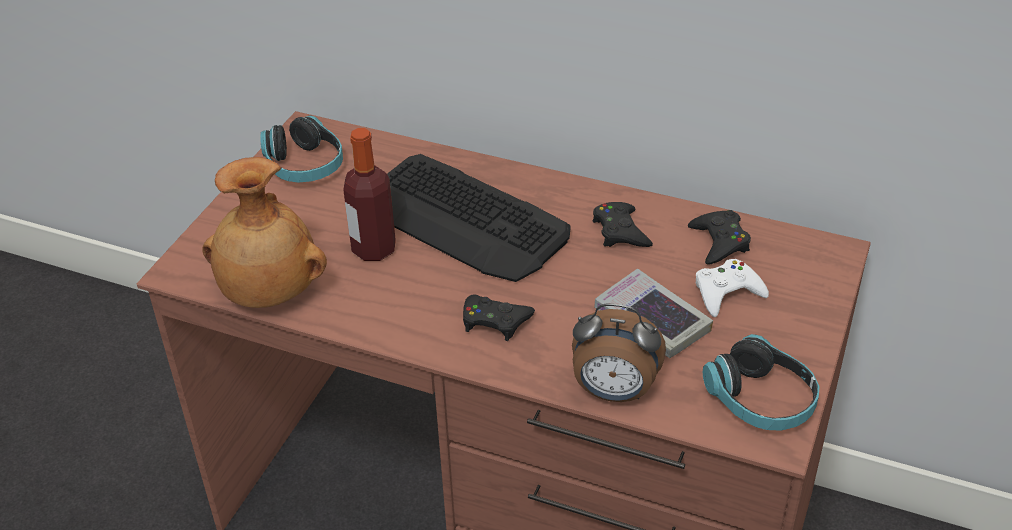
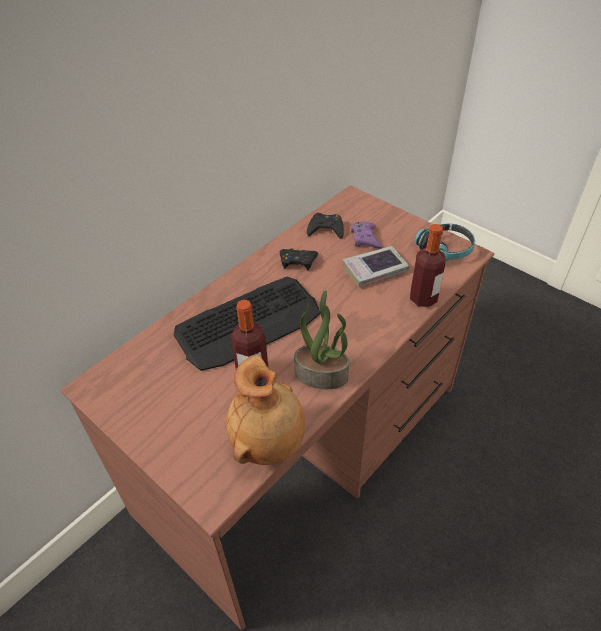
camera: 70 degrees left, 5 degrees up
headphones [260,115,343,183] -> none
black game controller [463,294,535,341] -> none
alarm clock [572,304,666,402] -> bottle [410,224,445,307]
white game controller [696,259,769,317] -> purple game controller [351,222,383,248]
none -> potted plant [294,290,349,389]

